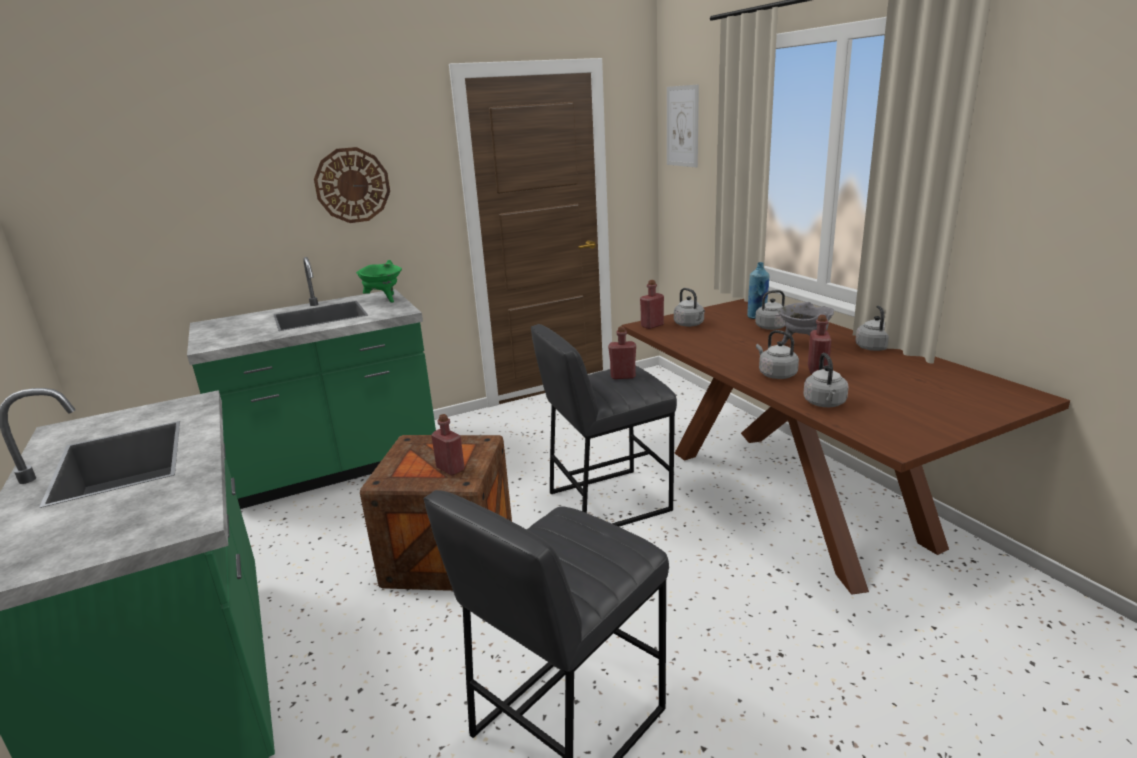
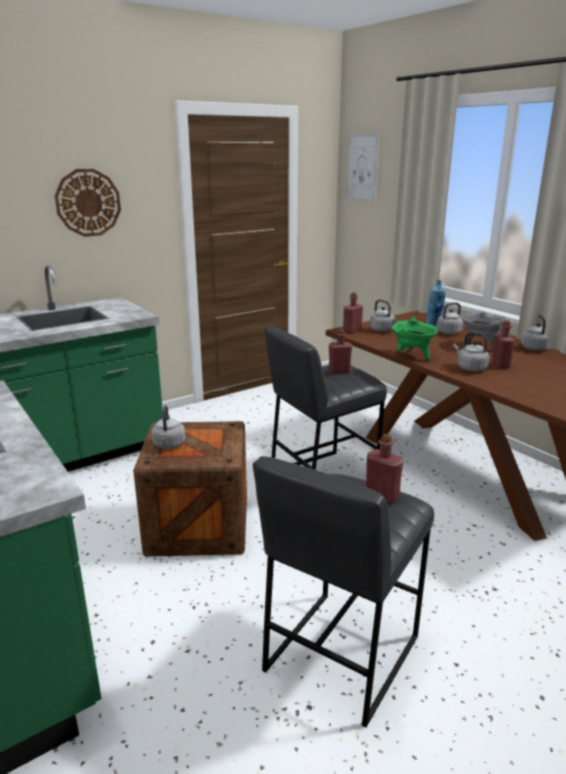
camera: 10 degrees left, 0 degrees up
green cooking pot [356,260,402,303] -> green cooking pot moved to [392,317,438,360]
red bottle [431,414,465,476] -> red bottle moved to [366,434,403,503]
grey kettle [803,353,849,407] -> grey kettle moved to [152,405,186,449]

